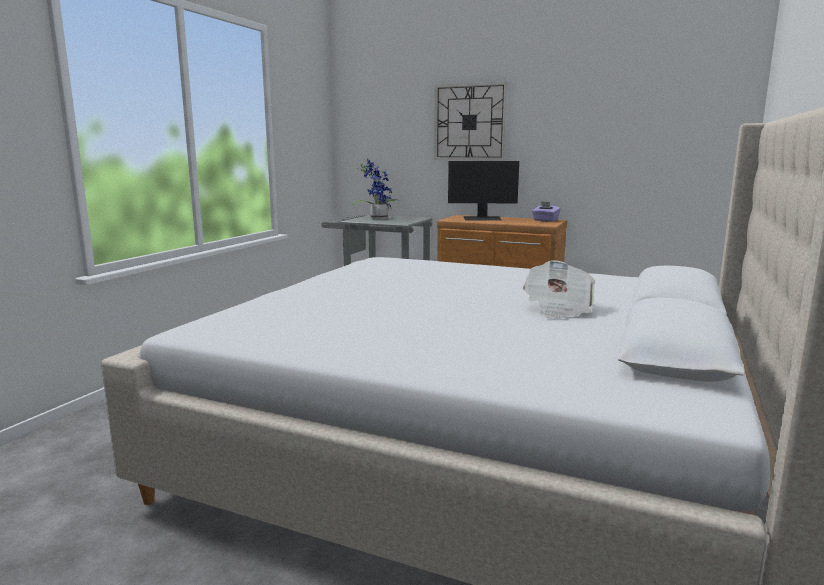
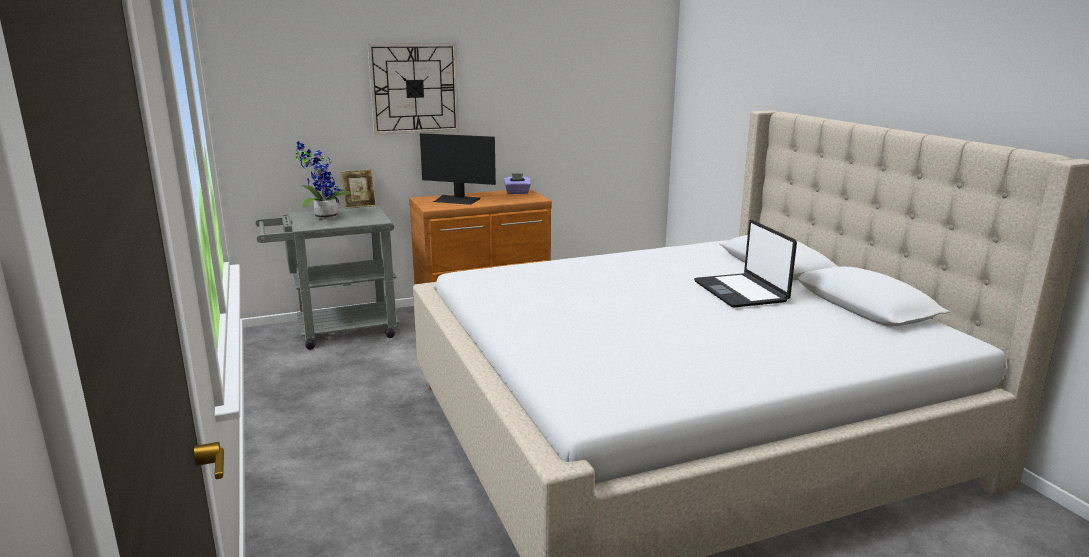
camera: 45 degrees left, 5 degrees up
monitor [448,161,519,221] -> monitor turned 60 degrees clockwise [420,133,496,205]
newspaper [523,260,595,319] -> laptop [694,220,797,308]
none -> picture frame [340,169,377,209]

